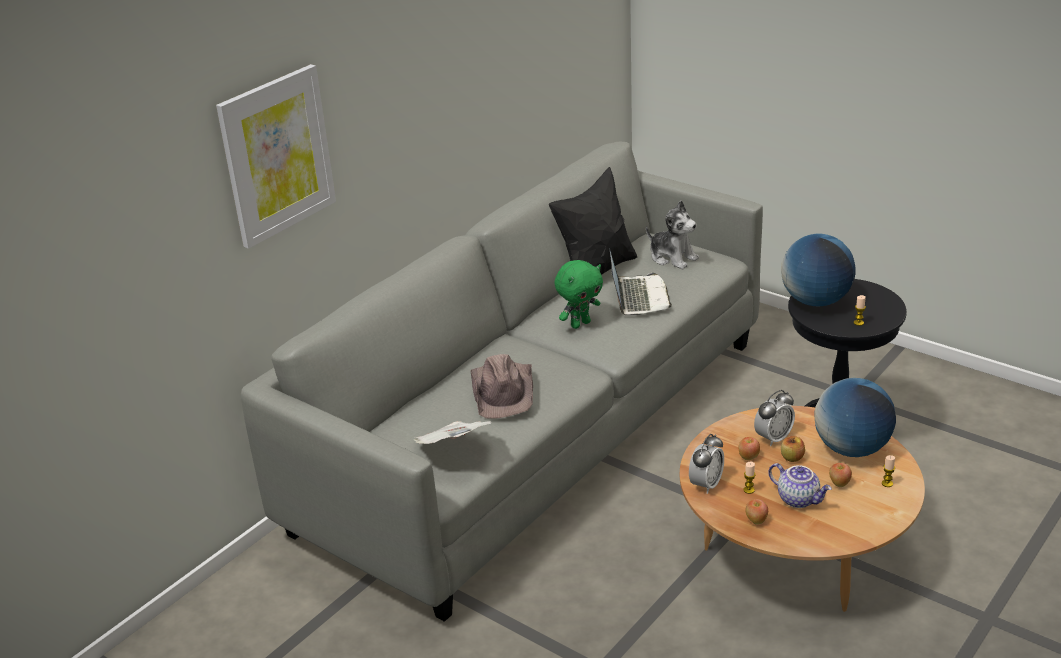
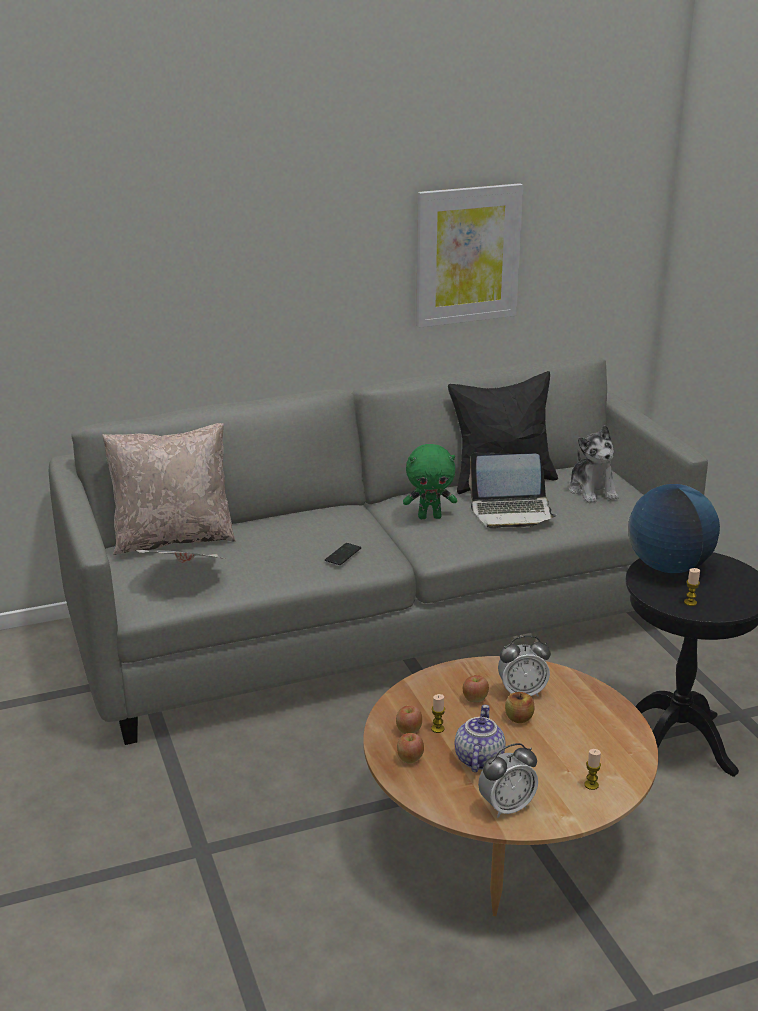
camera: 30 degrees right, 5 degrees down
picture [216,64,336,249] -> picture moved to [416,183,523,328]
brown hat [470,354,533,419] -> none
laptop [610,250,672,315] -> laptop turned 60 degrees clockwise [469,453,557,528]
alarm clock [689,434,724,494] -> alarm clock moved to [478,743,538,818]
teapot [768,463,832,508] -> teapot turned 150 degrees counterclockwise [455,705,506,772]
globe [815,378,896,457] -> none
apple [829,463,852,487] -> apple moved to [396,706,422,734]
none -> beige pillow [102,423,236,555]
none -> phone [325,543,361,565]

